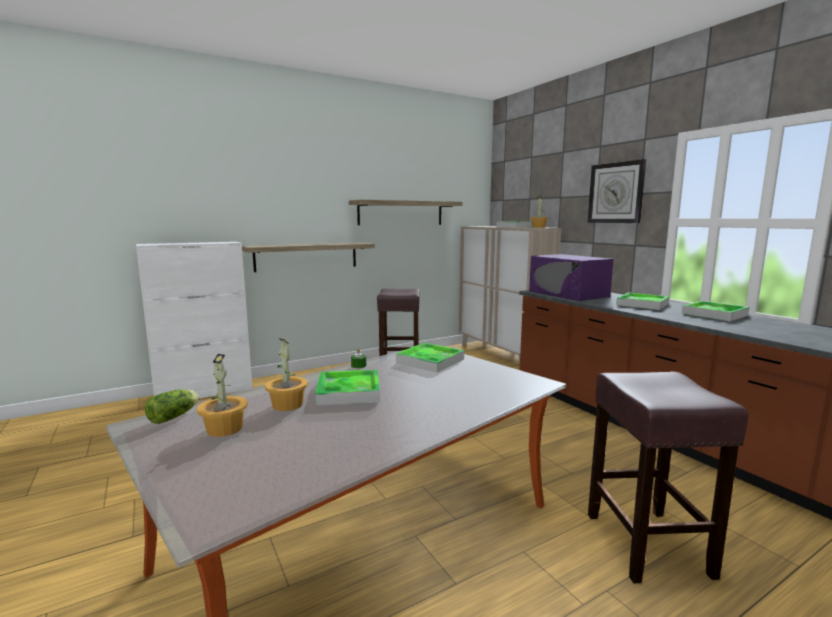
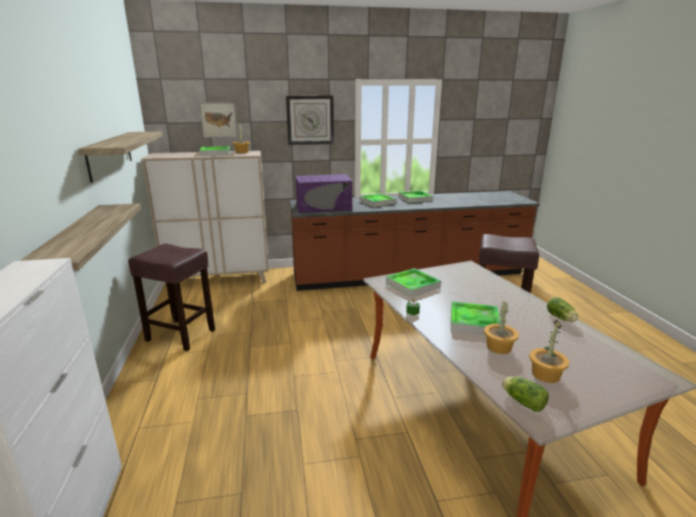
camera: 70 degrees left, 10 degrees up
none -> picture [199,102,238,138]
none -> lettuce [547,297,578,322]

